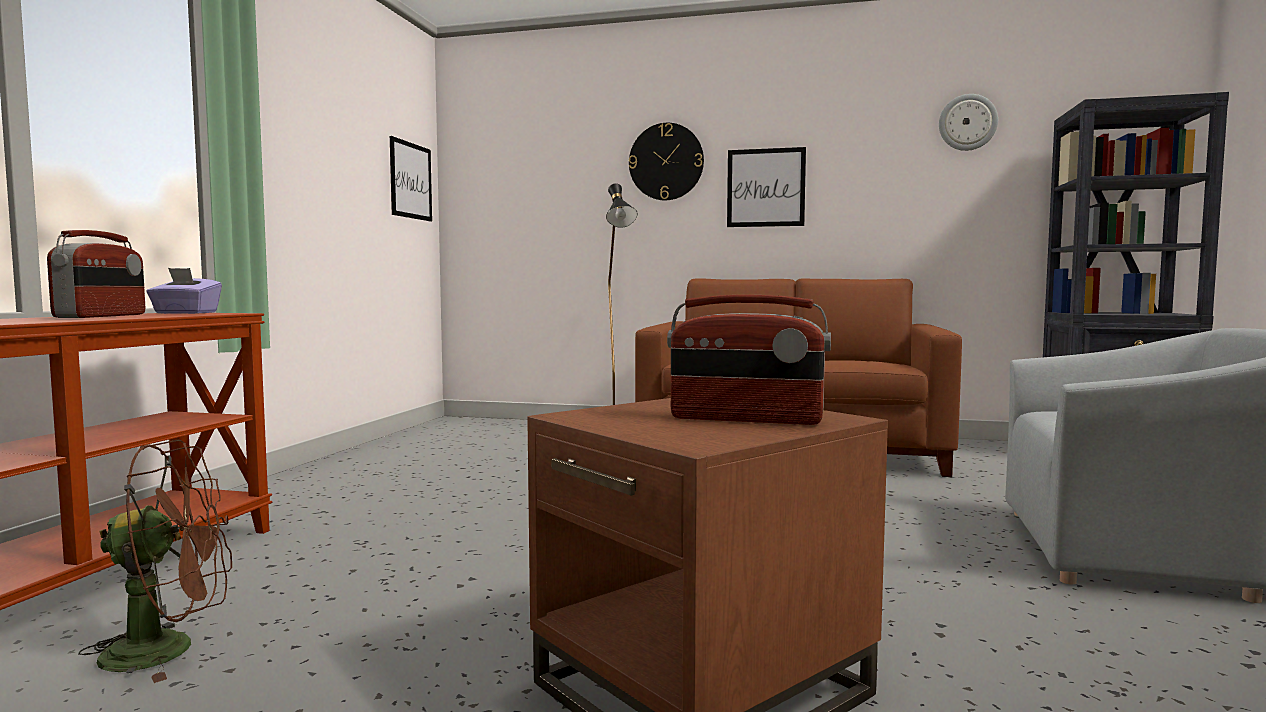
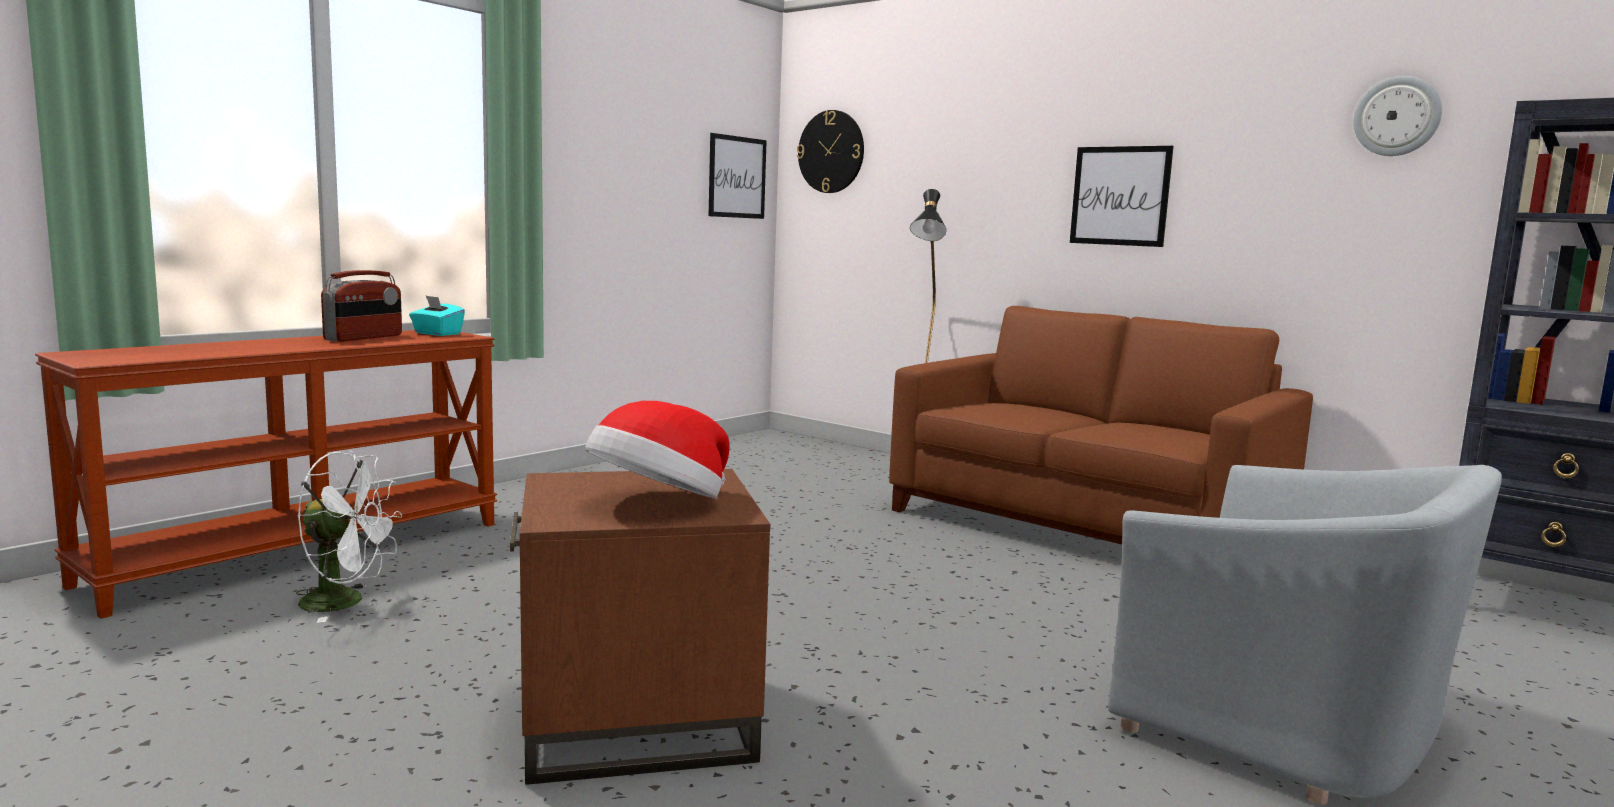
camera: 25 degrees right, 5 degrees up
brown fan [78,440,232,683] -> white fan [296,451,402,623]
purple tissue box [146,268,222,314] -> turquoise tissue box [409,296,465,336]
wall clock [629,123,704,200] -> wall clock moved to [797,110,864,193]
radio [667,295,831,425] -> hat [585,401,730,499]

